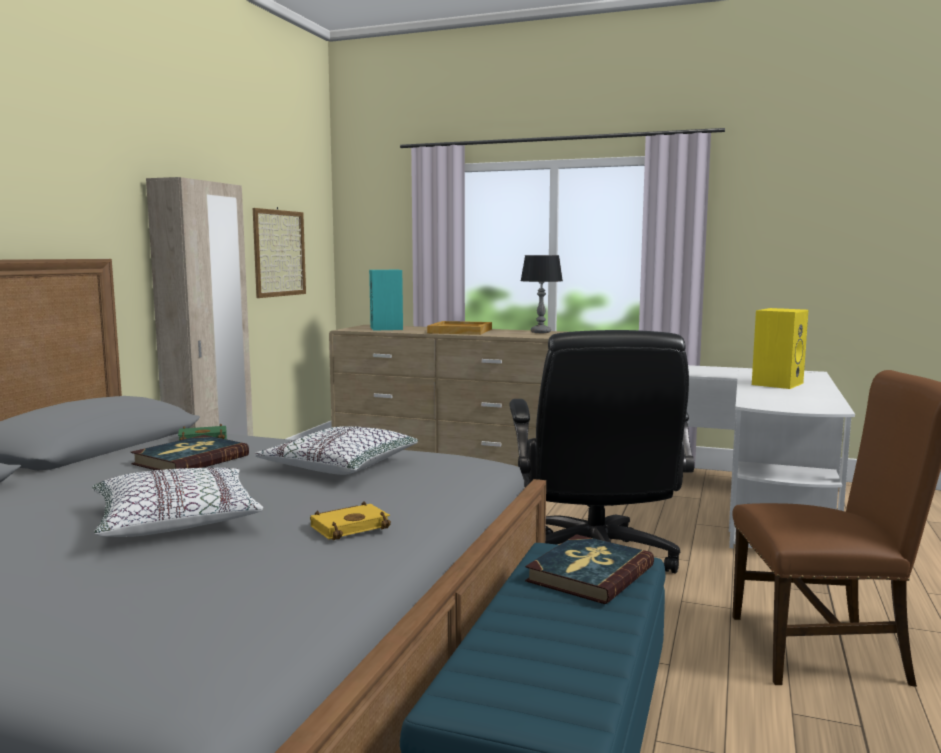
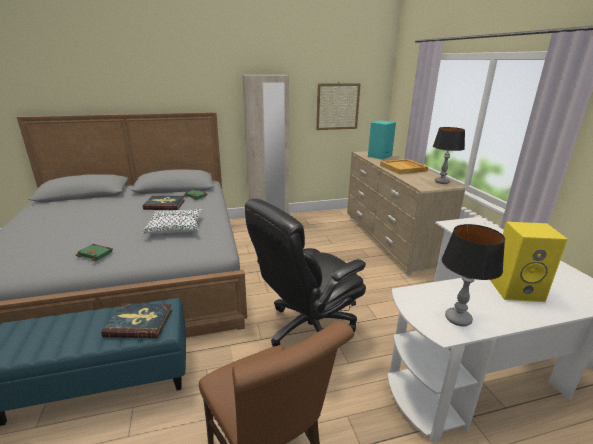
camera: 55 degrees right, 15 degrees up
white pillow [92,468,263,537] -> none
yellow book [310,501,391,540] -> green book [76,244,113,261]
none -> table lamp [442,224,505,326]

